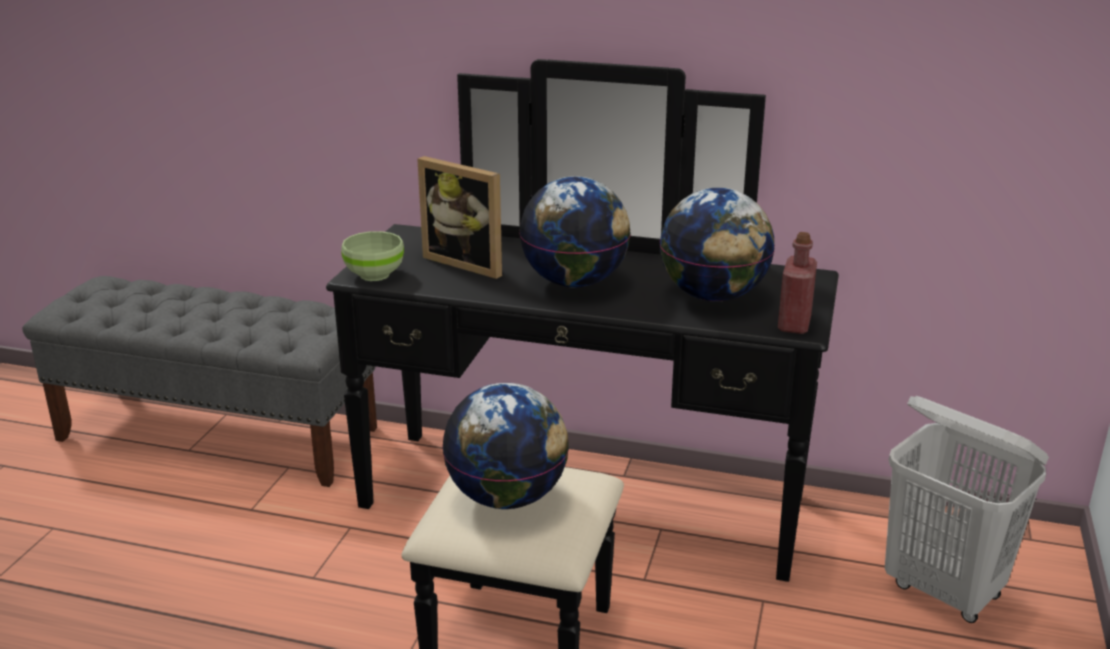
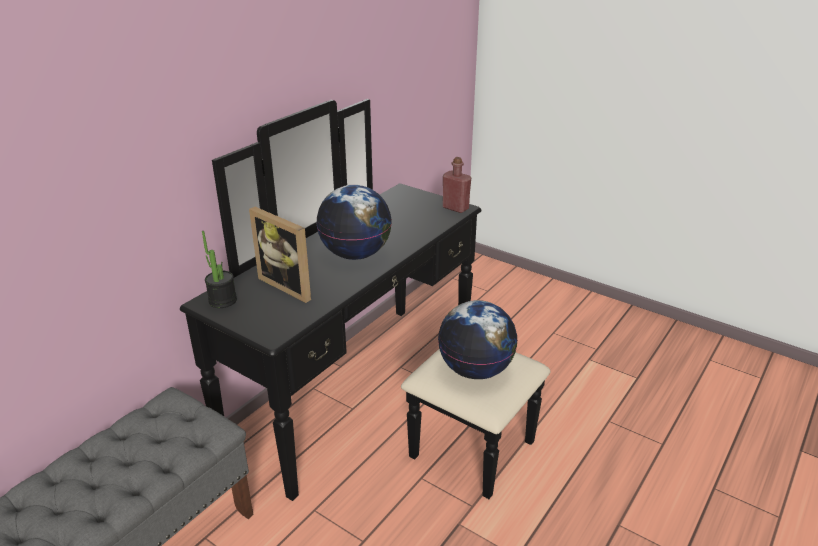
camera: 70 degrees left, 5 degrees up
green bowl [341,231,404,281] -> none
picture frame [417,156,502,279] -> picture frame turned 75 degrees clockwise [249,207,311,303]
globe [659,188,775,301] -> none
white laundry basket [885,396,1049,623] -> none
none -> potted plant [202,231,237,308]

